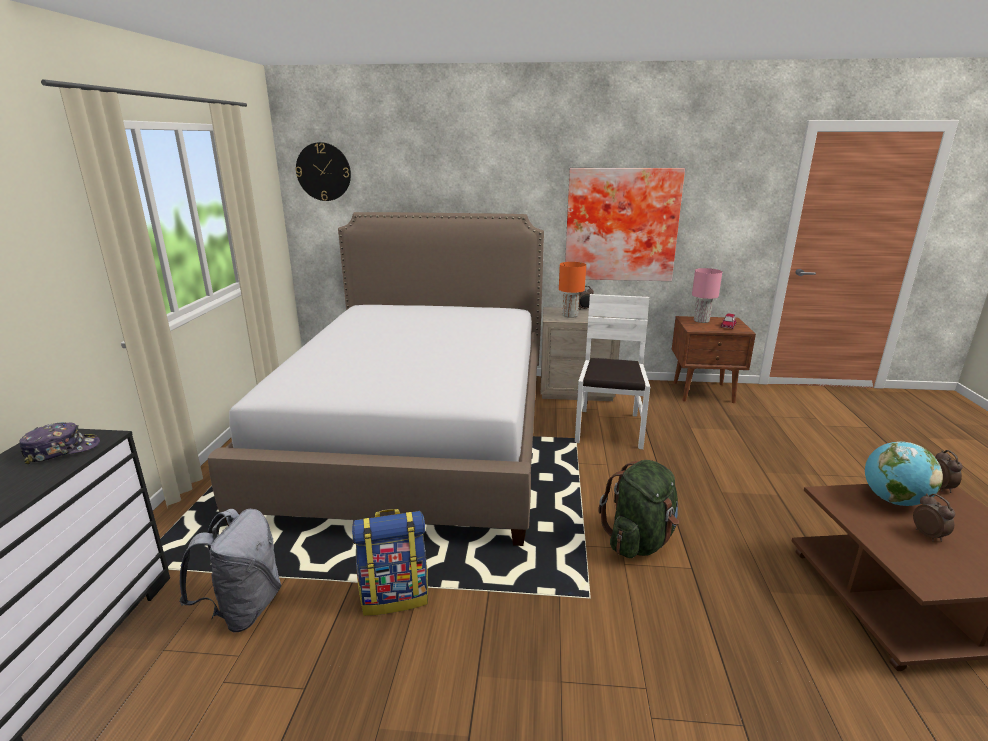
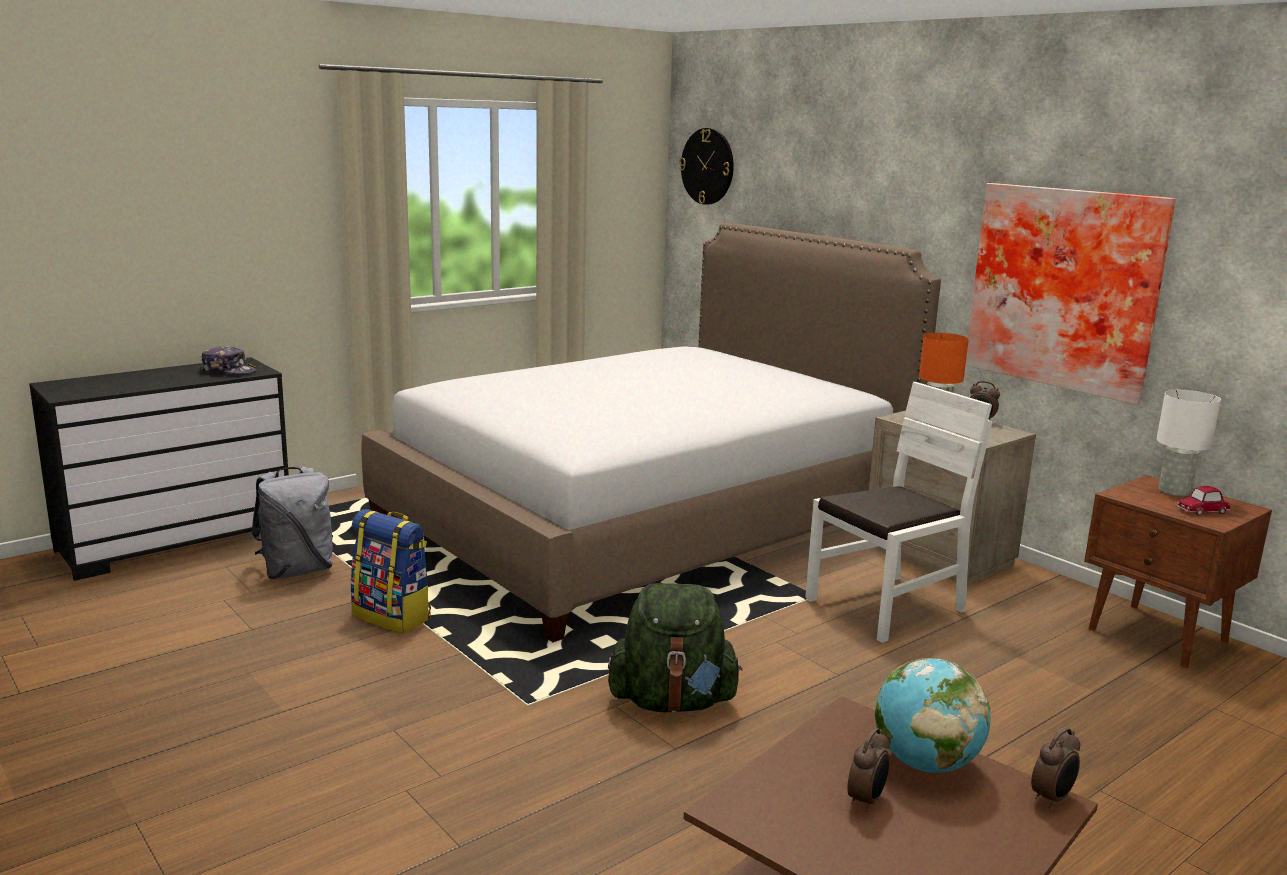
camera: 45 degrees right, 5 degrees down
pink table lamp [692,268,722,323] -> white table lamp [1157,390,1221,497]

